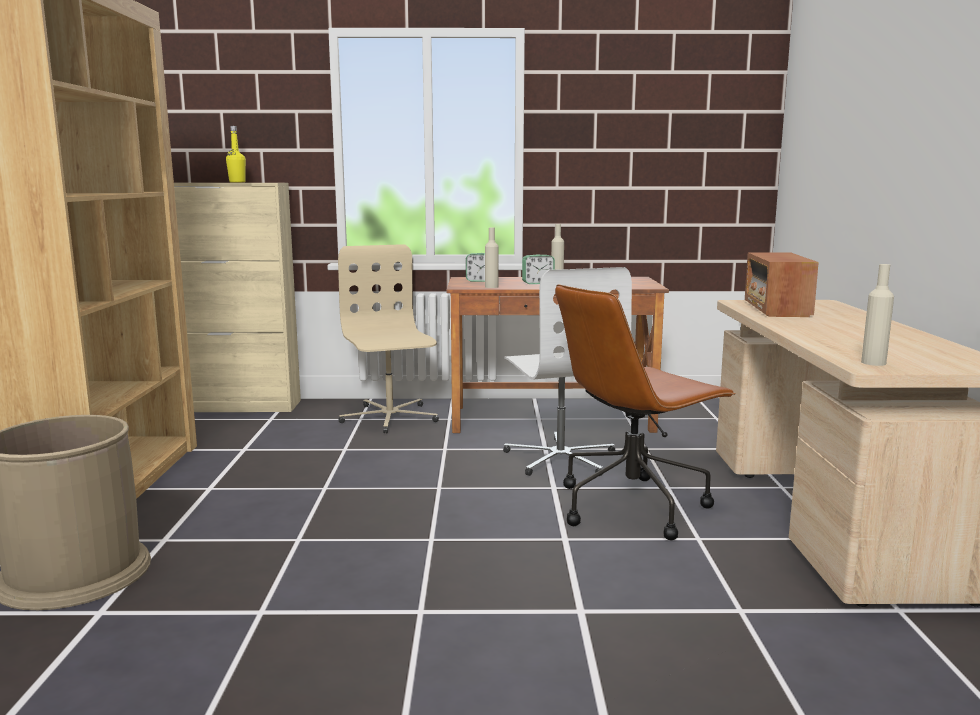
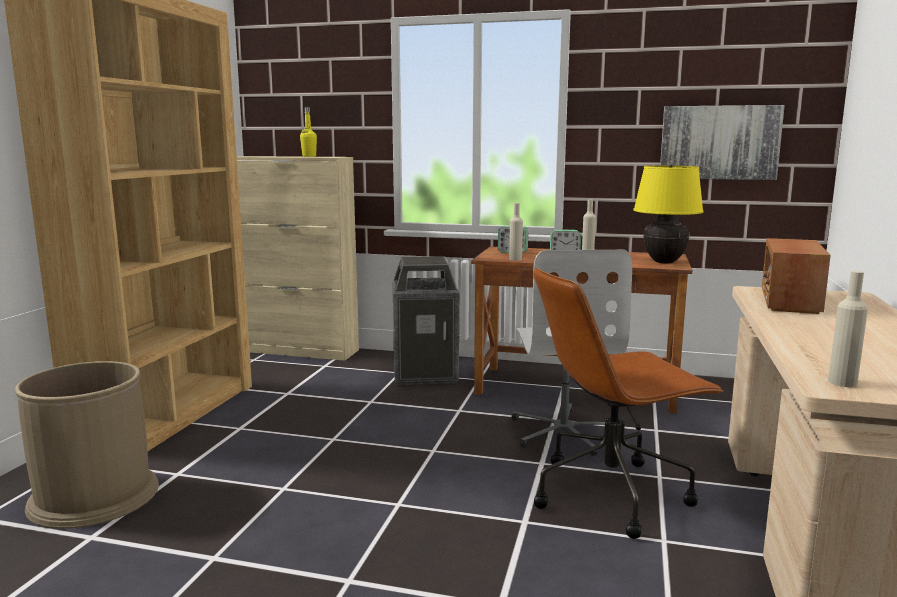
camera: 15 degrees right, 0 degrees up
beige office chair [338,244,439,433] -> trash can [393,256,459,385]
none -> yellow table lamp [633,165,704,264]
none -> picture [660,105,785,180]

